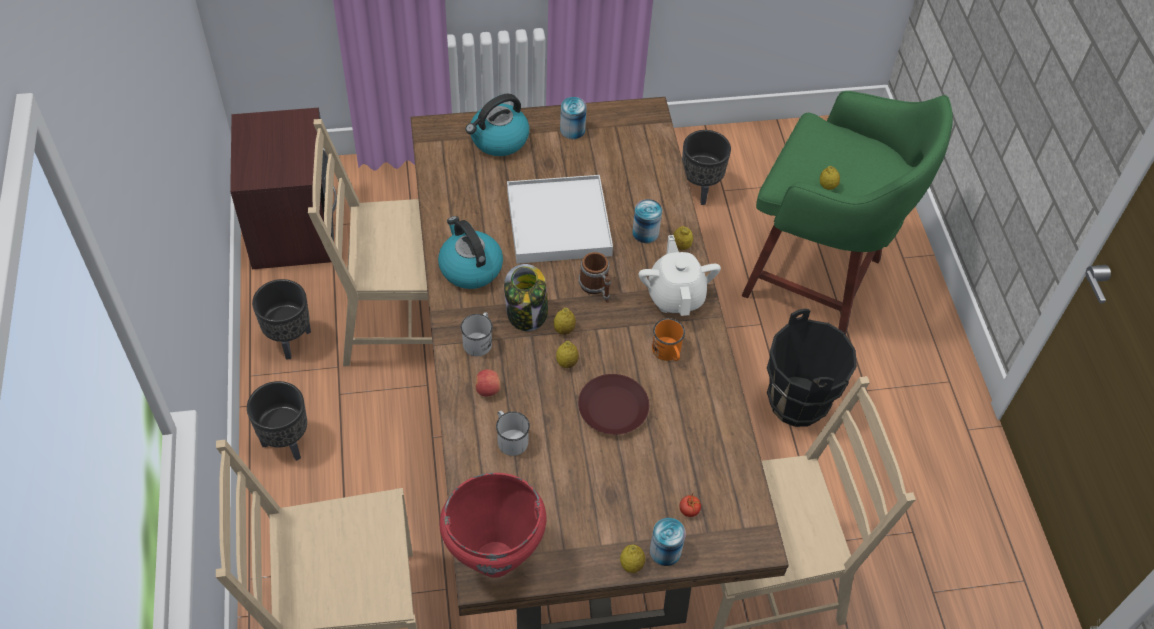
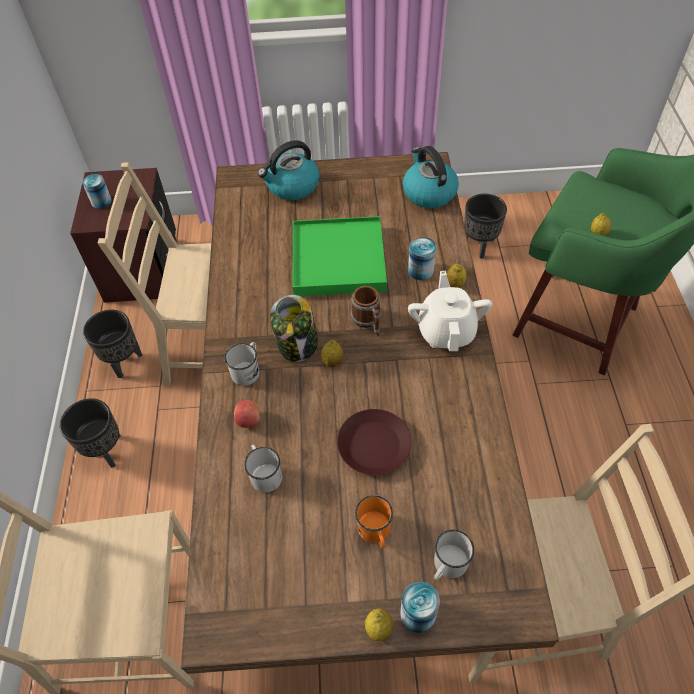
camera: 10 degrees right, 0 degrees up
kettle [438,216,503,289] -> kettle moved to [403,146,459,208]
red cooking pot [440,473,546,577] -> none
white tray [507,175,613,264] -> green tray [293,216,387,296]
lemon [556,341,579,368] -> none
can [560,97,587,139] -> can moved to [82,174,112,209]
orange mug [652,318,685,361] -> orange mug moved to [355,495,393,548]
tomato [679,494,701,517] -> white mug [434,530,474,580]
black bucket [767,309,857,427] -> none

